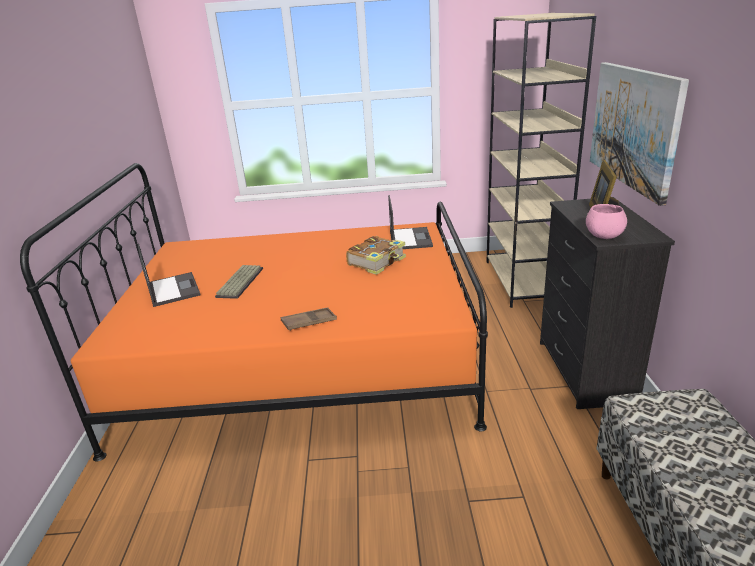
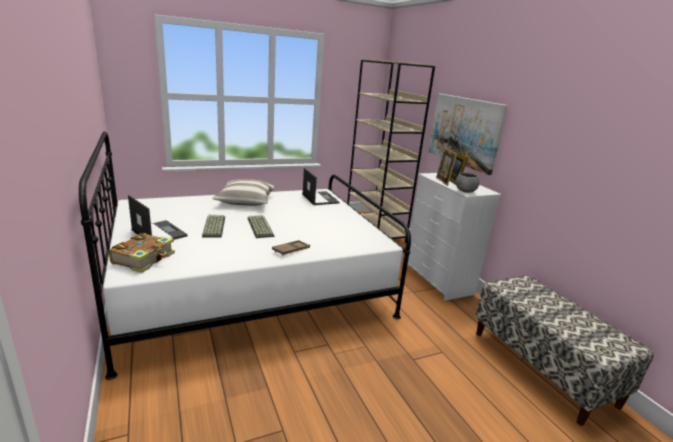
camera: 25 degrees left, 5 degrees down
orange bed [20,163,488,462] -> white bed [79,131,411,380]
book [346,236,406,275] -> book moved to [109,233,175,273]
black dresser [540,197,675,409] -> white dresser [407,173,502,301]
pink bowl [586,204,627,239] -> grey bowl [456,173,479,193]
none -> pillow [212,179,276,206]
none -> keyboard [248,215,274,238]
none -> picture frame [436,147,457,186]

